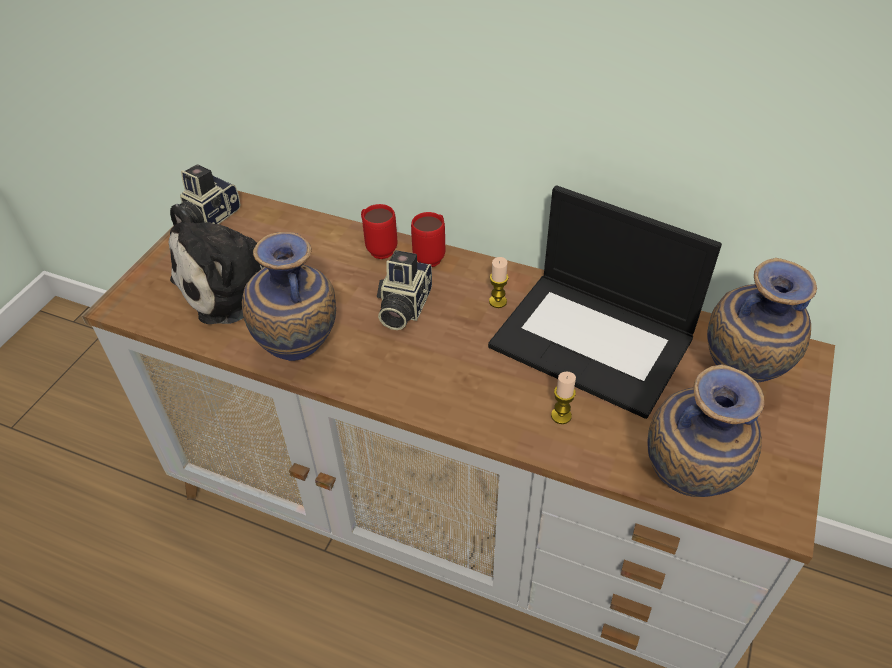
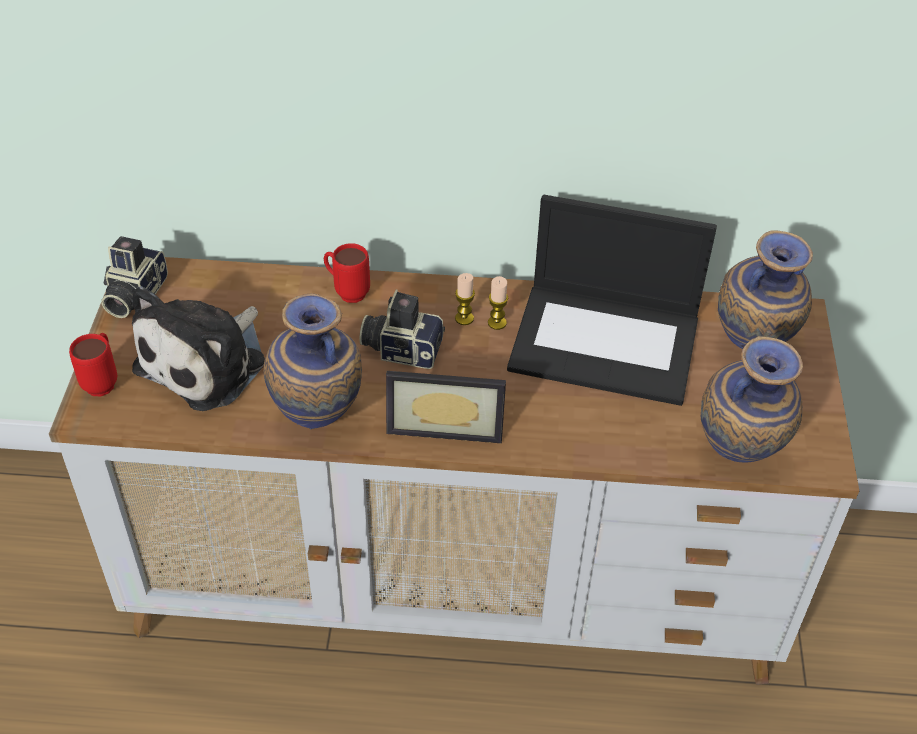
camera: 20 degrees left, 0 degrees up
camera [377,250,432,330] -> camera turned 105 degrees clockwise [359,289,445,369]
red mug [411,212,445,267] -> red mug moved to [69,333,117,396]
candle [551,372,576,424] -> candle moved to [455,273,475,325]
none -> picture frame [386,371,506,443]

